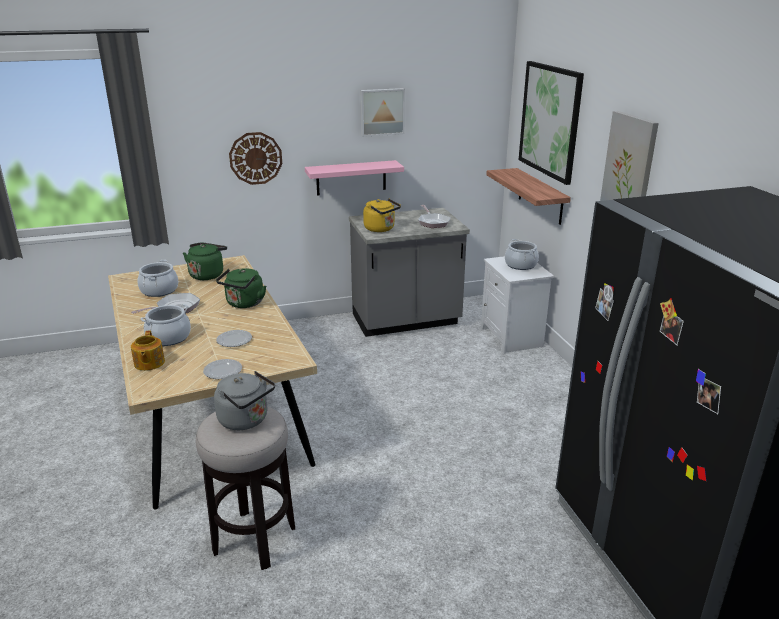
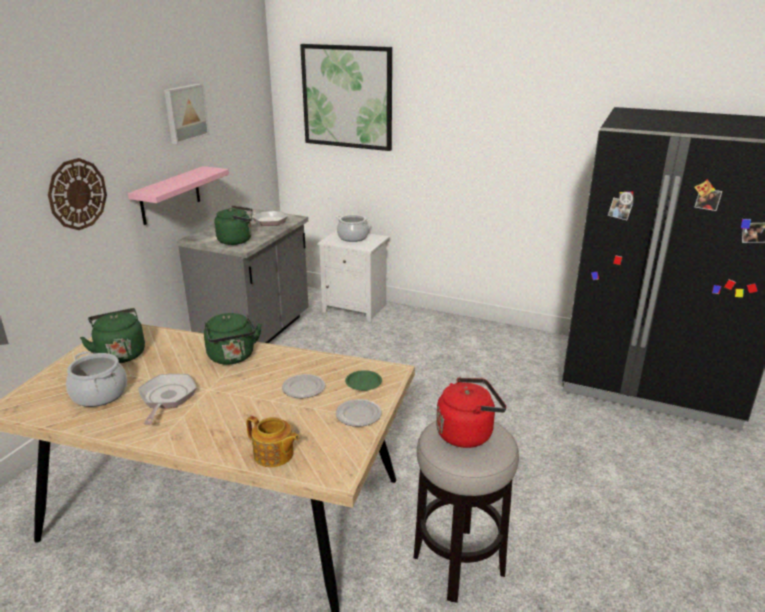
camera: 50 degrees left, 0 degrees up
cooking pot [140,304,191,346] -> none
grey kettle [214,371,275,430] -> red kettle [436,378,506,448]
yellow kettle [363,198,401,232] -> green kettle [214,205,253,245]
shelf [486,168,571,225] -> none
picture [600,111,659,201] -> none
none -> green plate [345,370,382,391]

